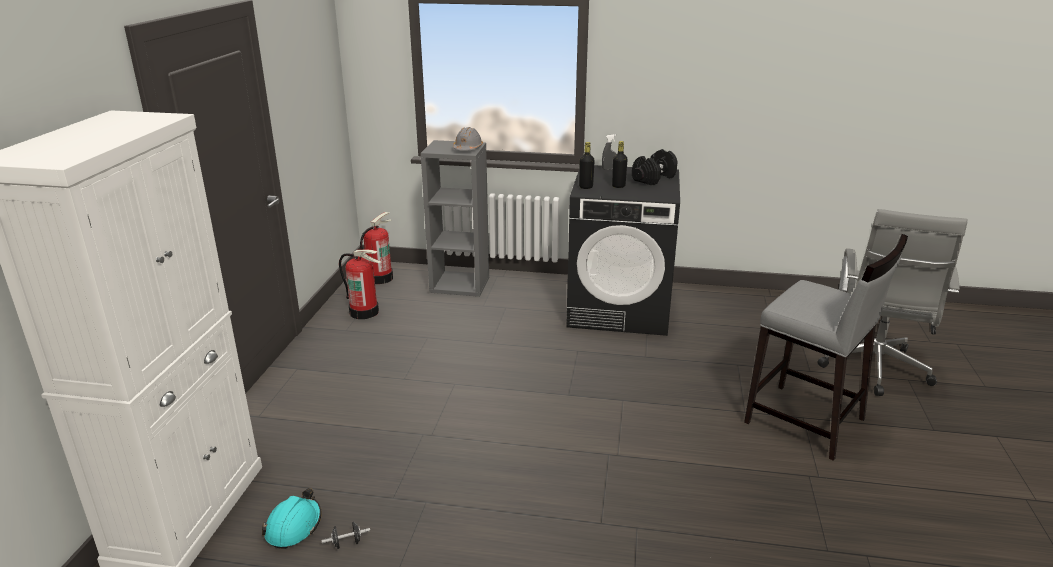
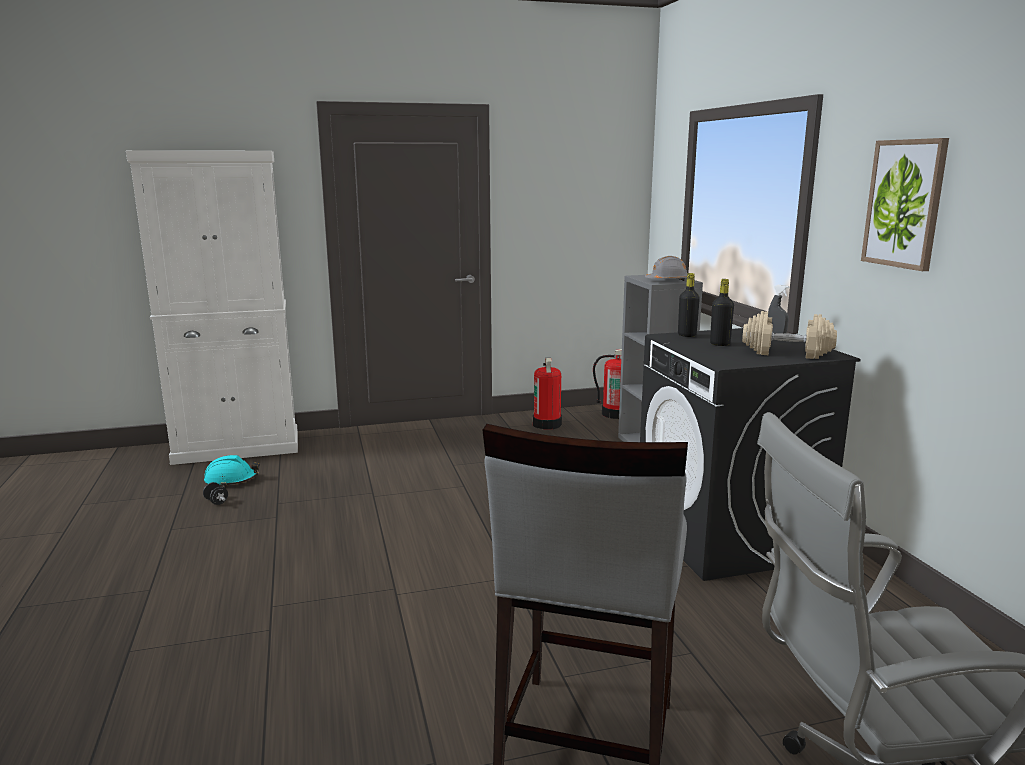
camera: 65 degrees right, 10 degrees down
black dumbbell [632,149,678,185] -> beige dumbbell [742,311,837,359]
none -> picture [861,138,949,271]

